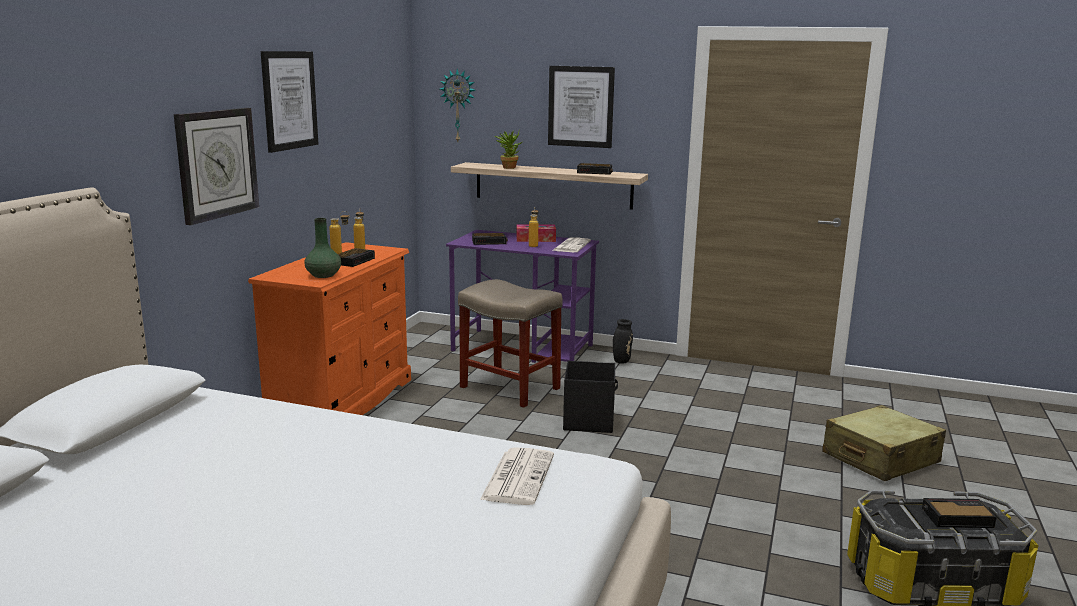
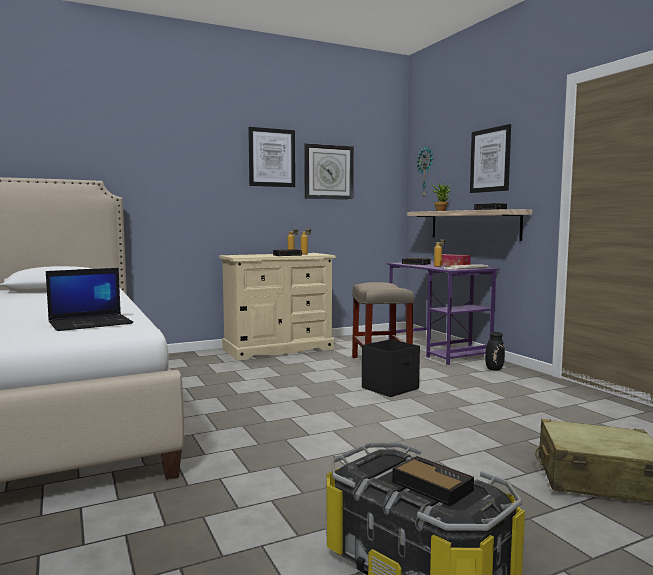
camera: 45 degrees right, 10 degrees down
wall clock [174,108,259,225] -> wall clock moved to [304,143,354,200]
orange dresser [248,242,411,415] -> beige dresser [219,253,336,360]
green vase [304,218,341,278] -> none
newspaper [480,447,554,505] -> laptop [46,268,133,331]

